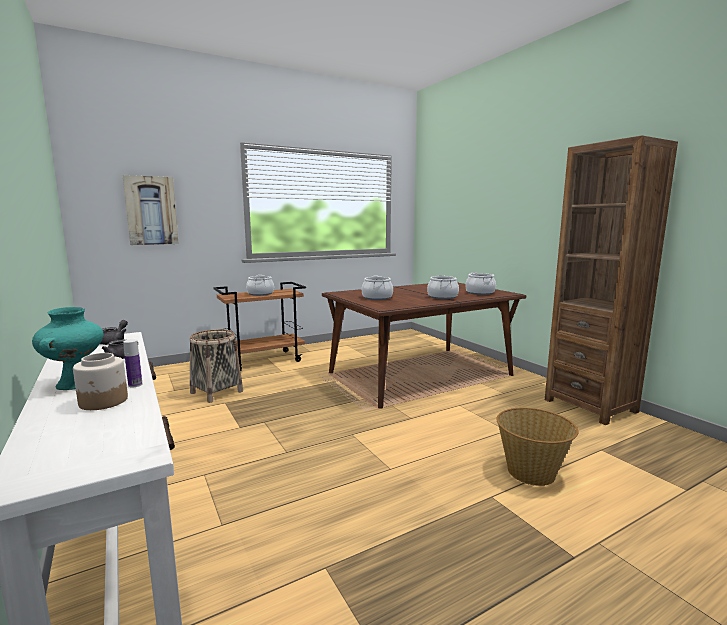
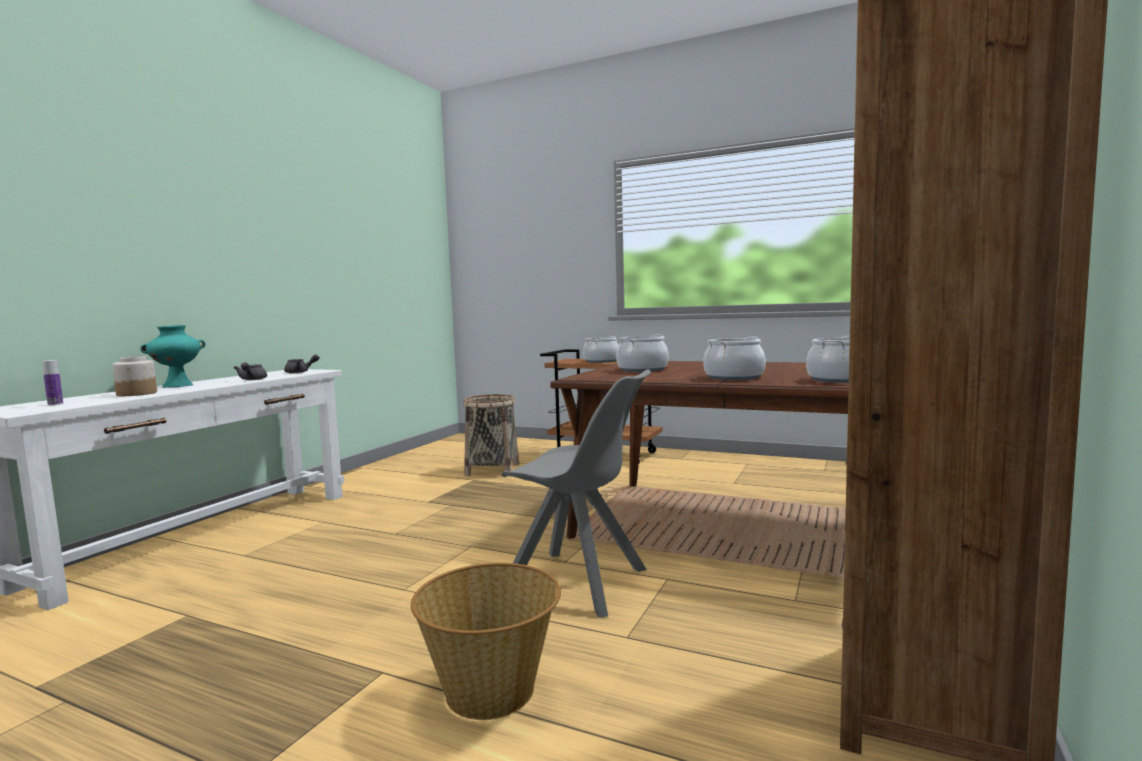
camera: 55 degrees right, 5 degrees down
picture [123,175,179,245] -> none
bottle [123,339,142,387] -> bottle moved to [42,360,63,405]
none -> grey chair [502,369,651,618]

